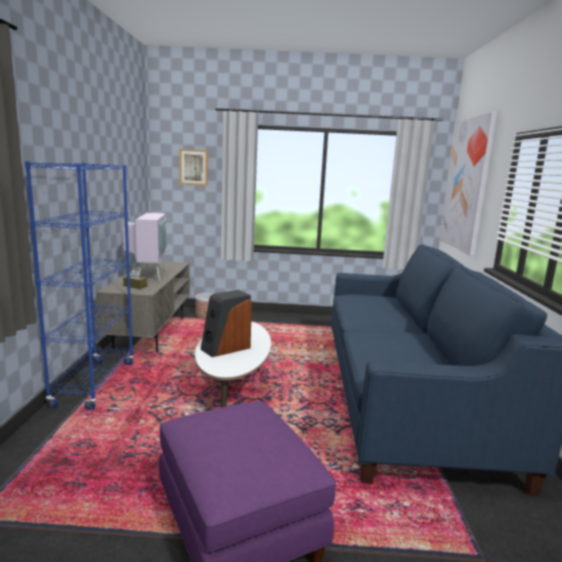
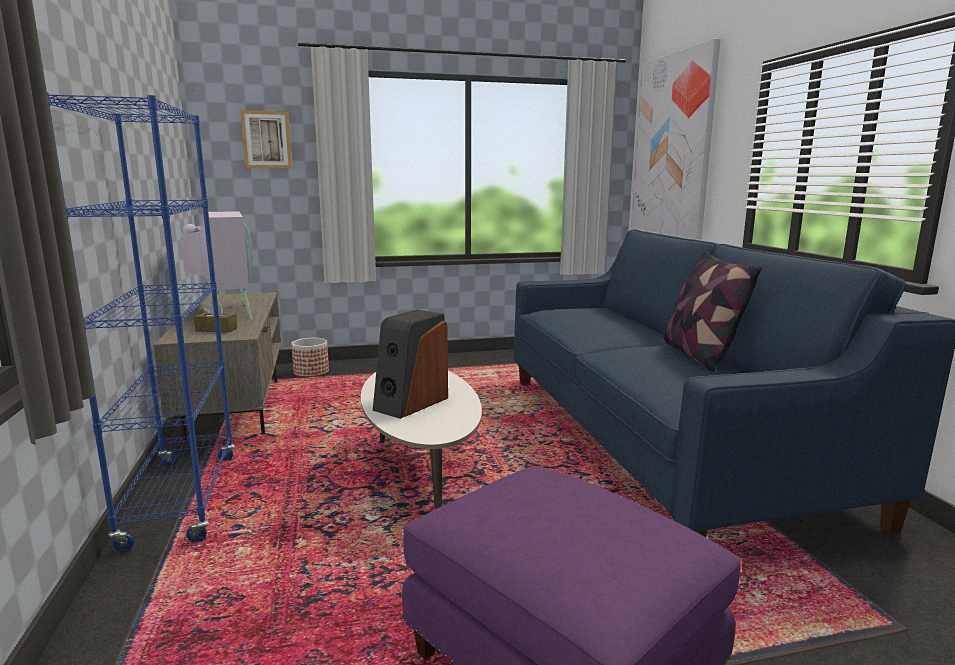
camera: 15 degrees left, 0 degrees up
none -> pillow [663,251,762,372]

